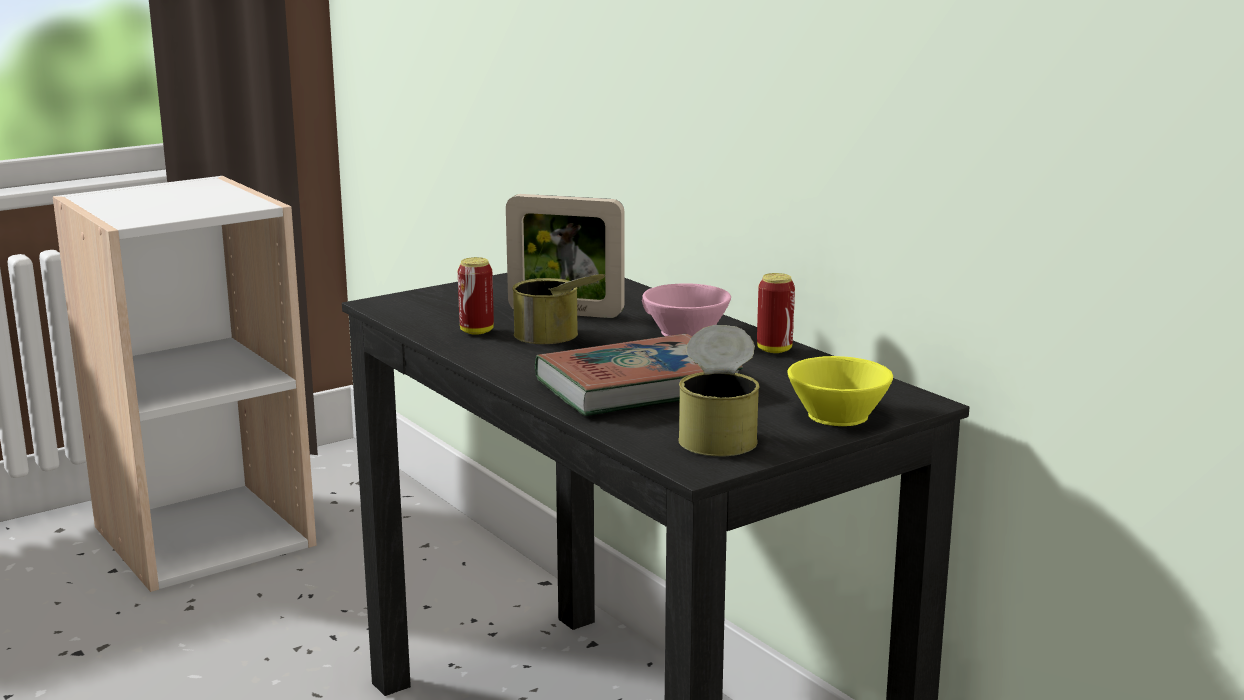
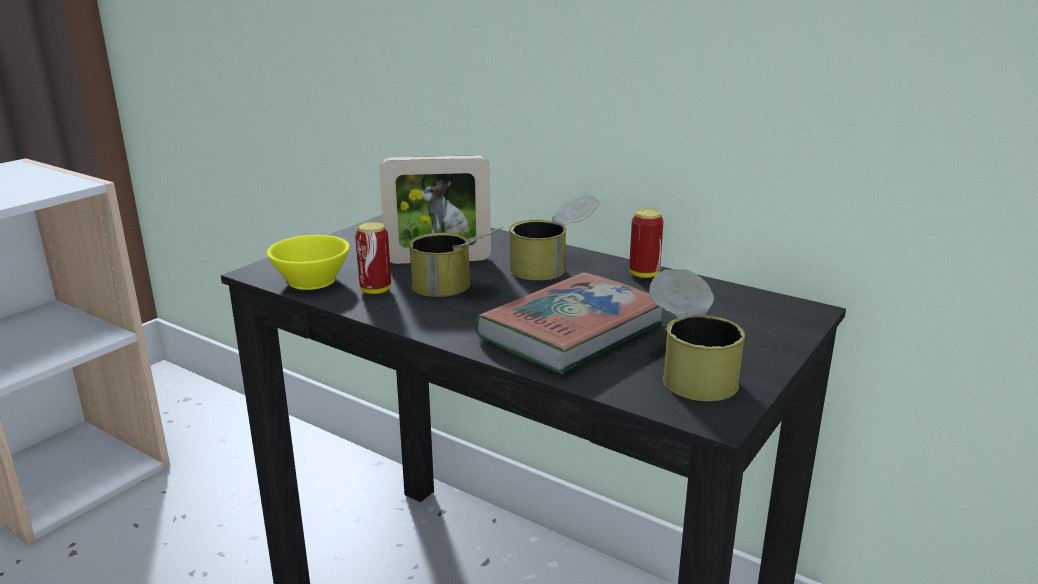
camera: 20 degrees left, 5 degrees up
pink cup [642,283,731,336] -> can [509,196,599,280]
yellow cup [788,356,893,426] -> yellow cup moved to [267,235,350,290]

